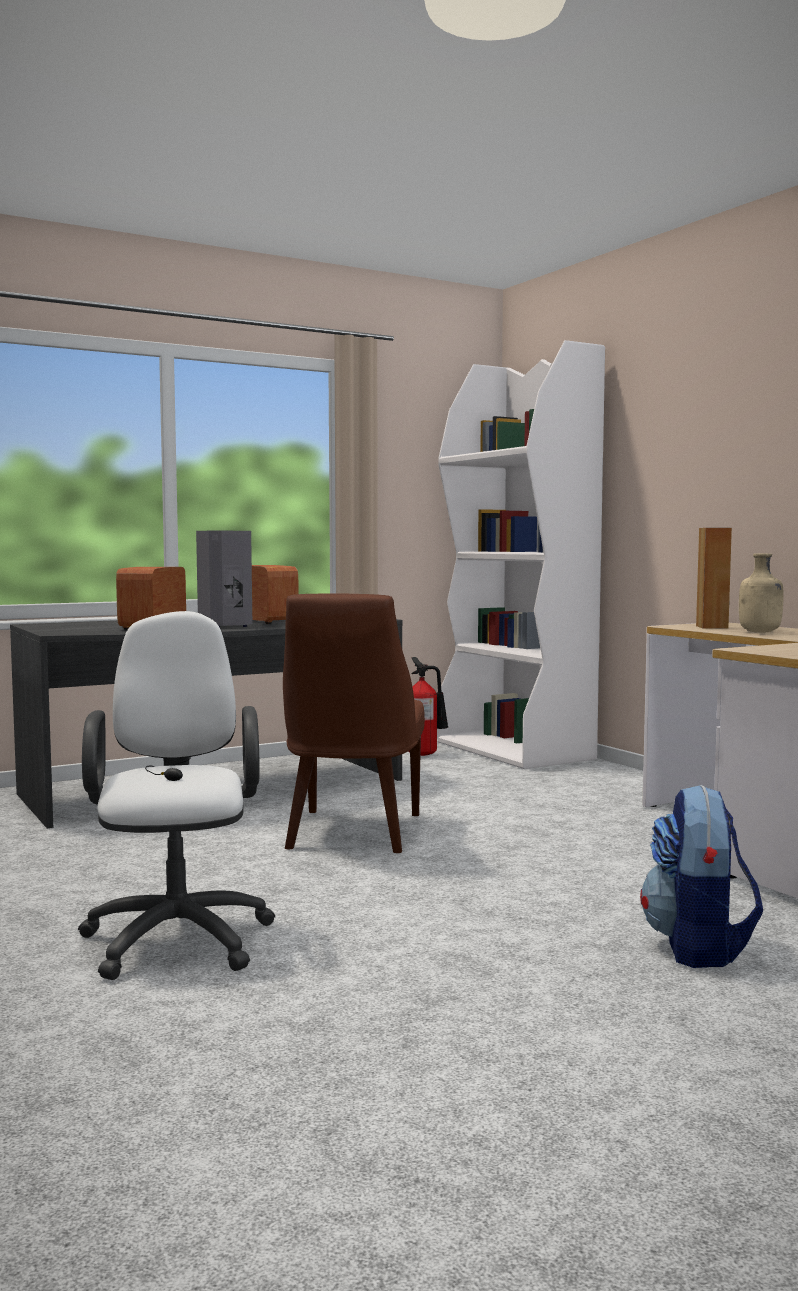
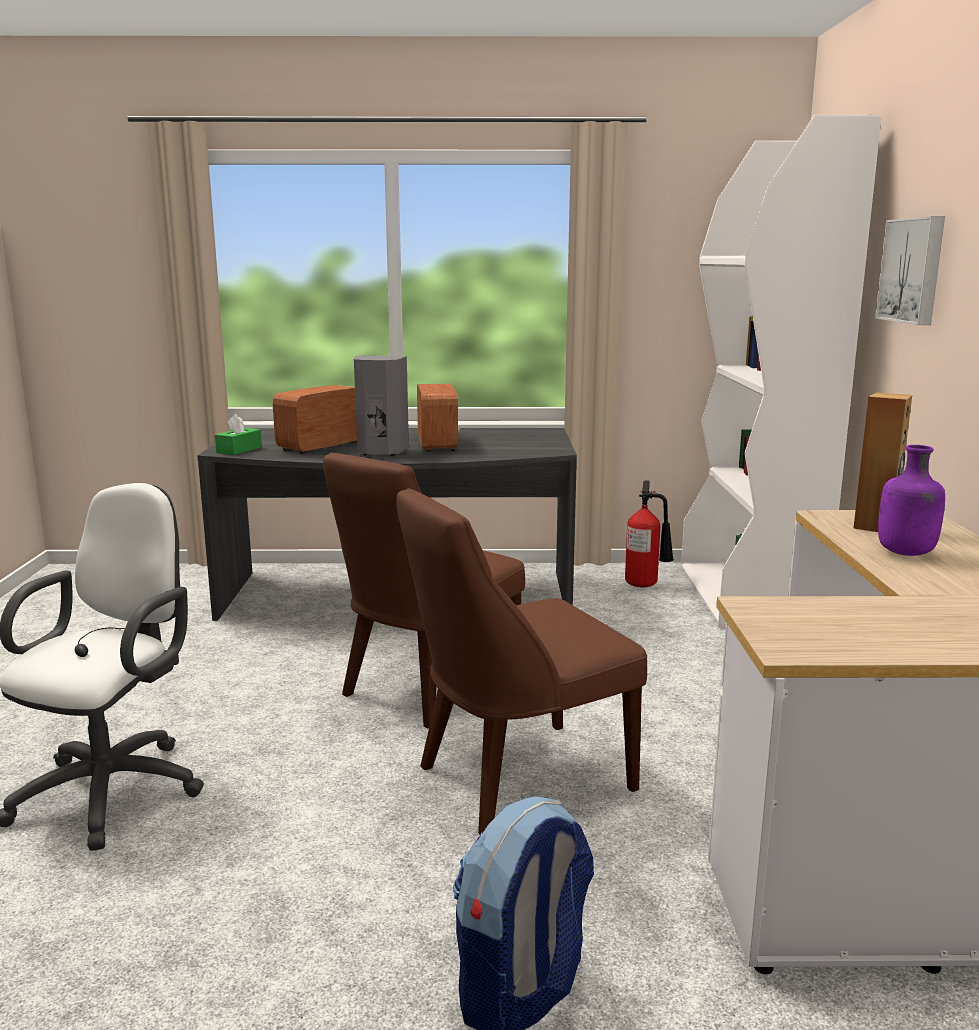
camera: 30 degrees right, 10 degrees up
beige bottle [739,554,784,633] -> purple bottle [878,445,945,556]
none -> green tissue box [215,414,262,455]
none -> brown chair [396,488,647,835]
none -> picture [875,216,945,325]

